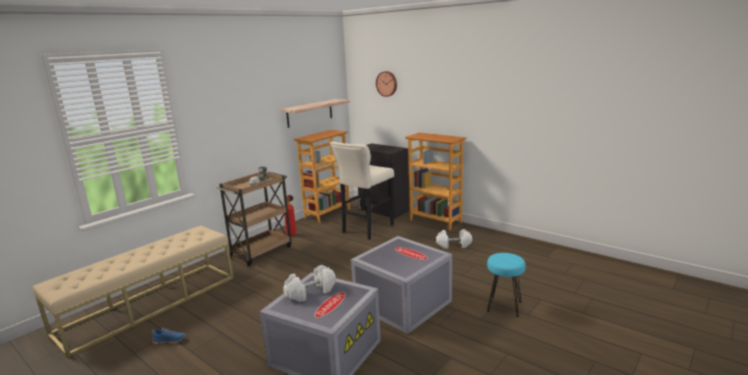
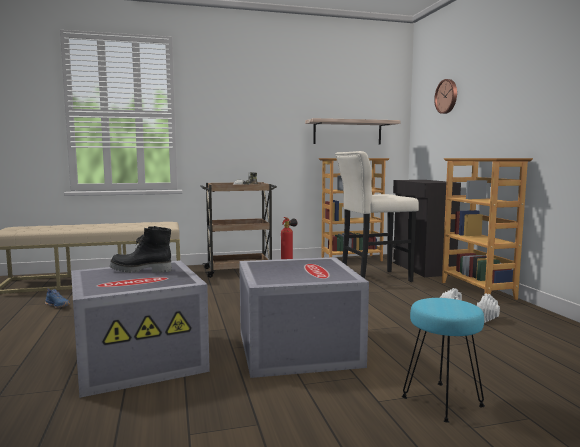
camera: 35 degrees right, 10 degrees down
white dumbbell [283,265,336,302] -> black boot [110,226,172,273]

